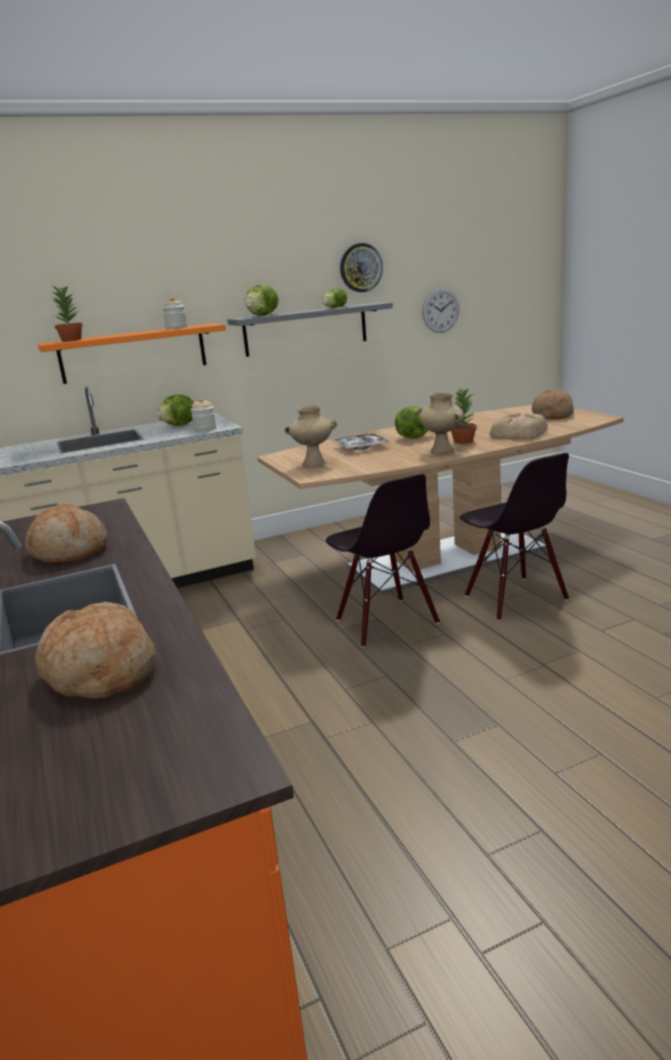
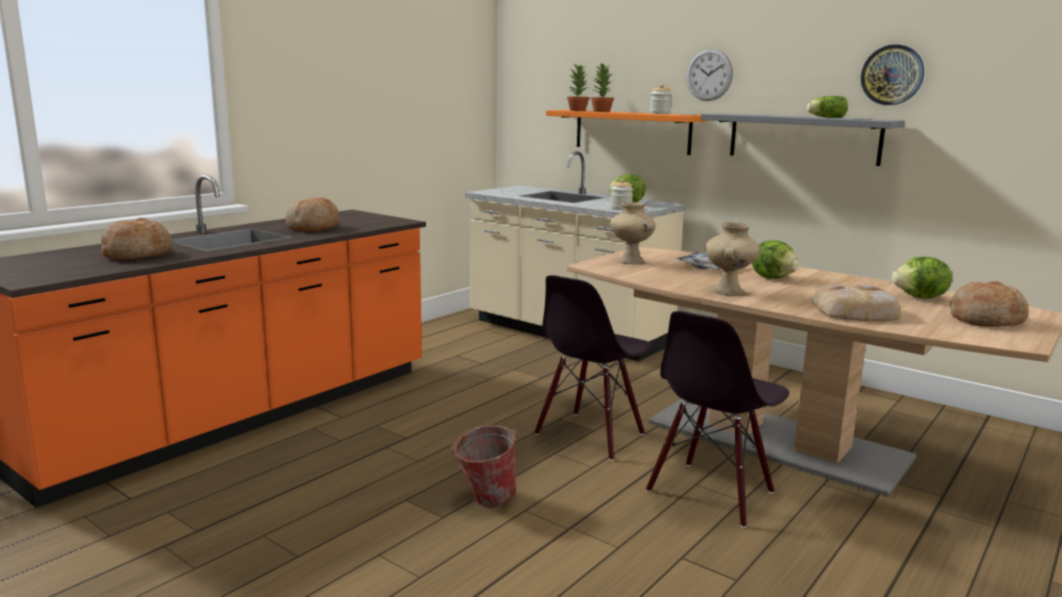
camera: 60 degrees right, 5 degrees down
lettuce [245,285,279,316] -> lettuce moved to [892,256,952,299]
wall clock [422,288,459,333] -> wall clock moved to [686,49,733,101]
potted plant [451,388,477,444] -> potted plant moved to [591,63,614,112]
none -> bucket [451,425,517,508]

